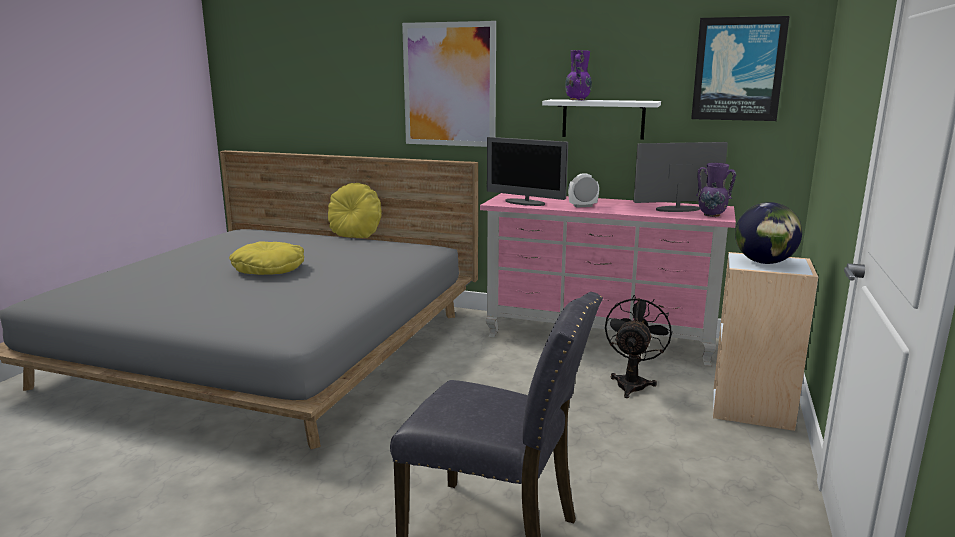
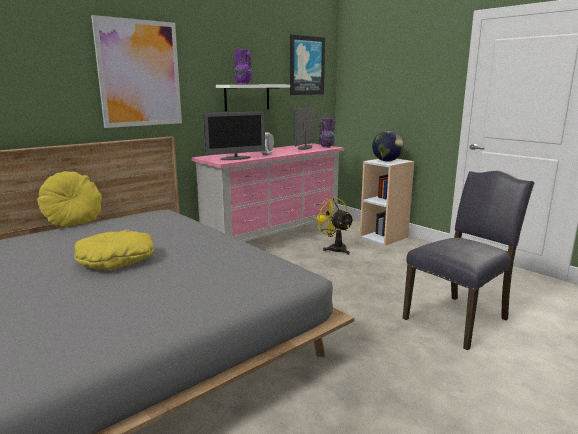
camera: 60 degrees left, 0 degrees up
black fan [605,295,673,398] -> yellow fan [313,197,354,255]

